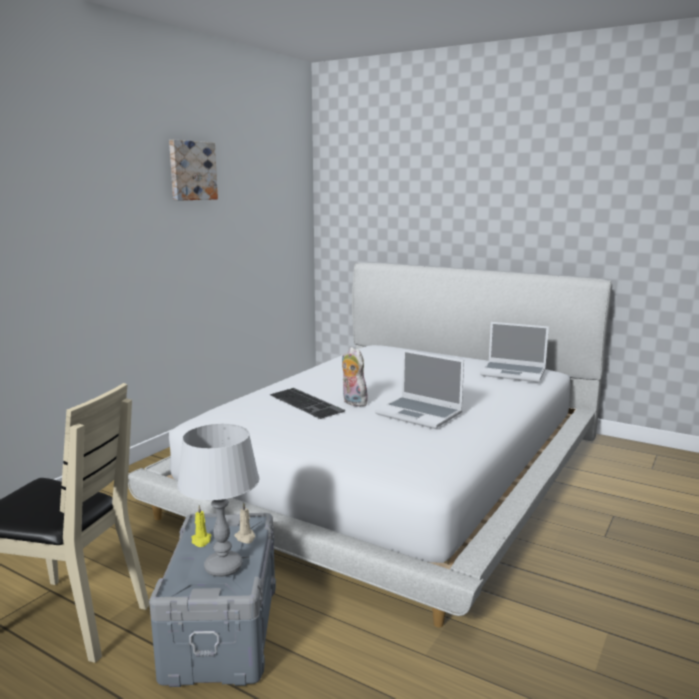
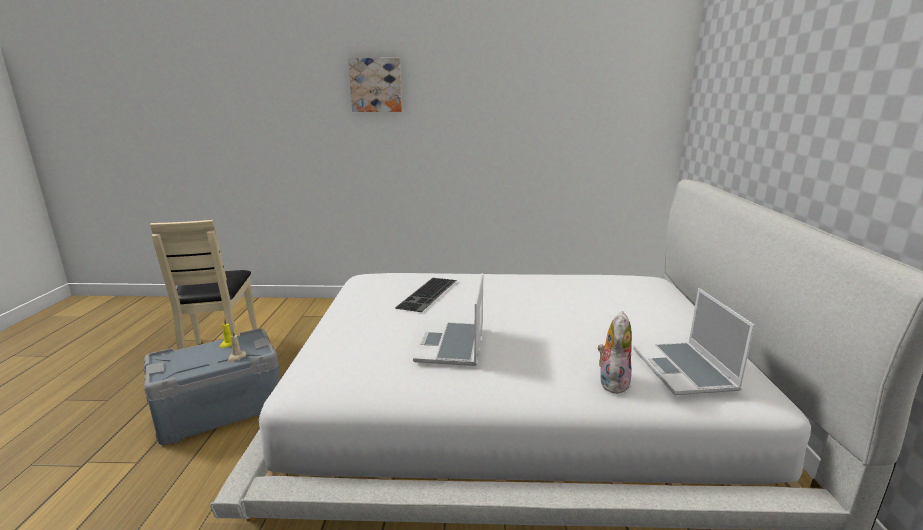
camera: 60 degrees right, 5 degrees up
picture [169,140,218,201] -> picture moved to [348,58,402,112]
grey table lamp [177,424,259,577] -> none
plush toy [342,347,368,407] -> plush toy moved to [598,311,632,394]

